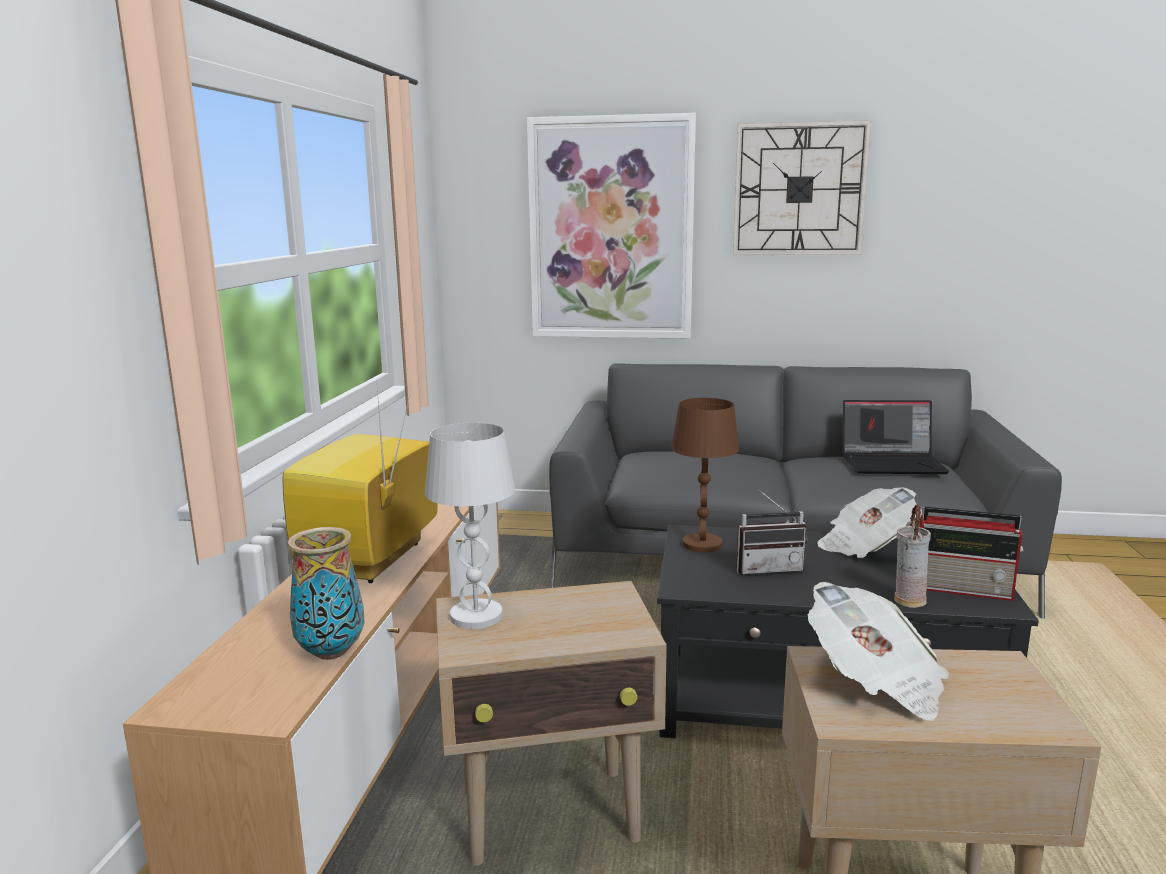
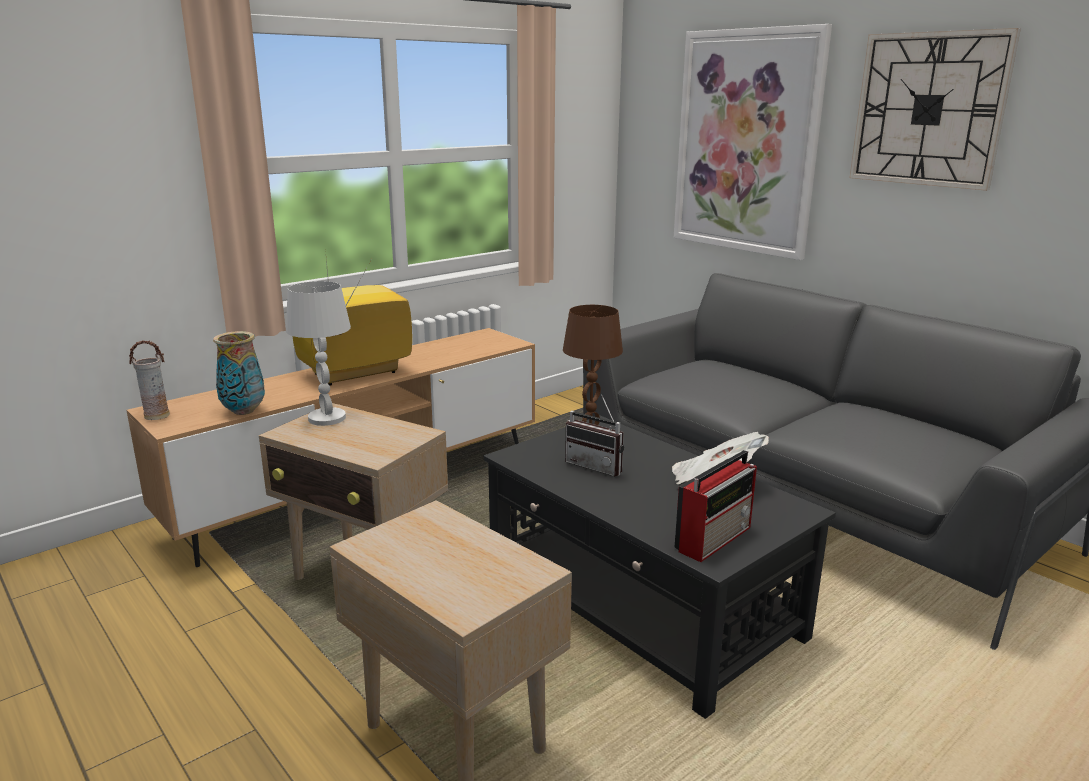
camera: 40 degrees right, 5 degrees up
newspaper [807,582,949,721] -> none
laptop [843,400,949,474] -> none
vase [894,505,931,608] -> vase moved to [129,340,170,420]
radio [920,507,1024,601] -> radio turned 105 degrees counterclockwise [674,450,757,562]

